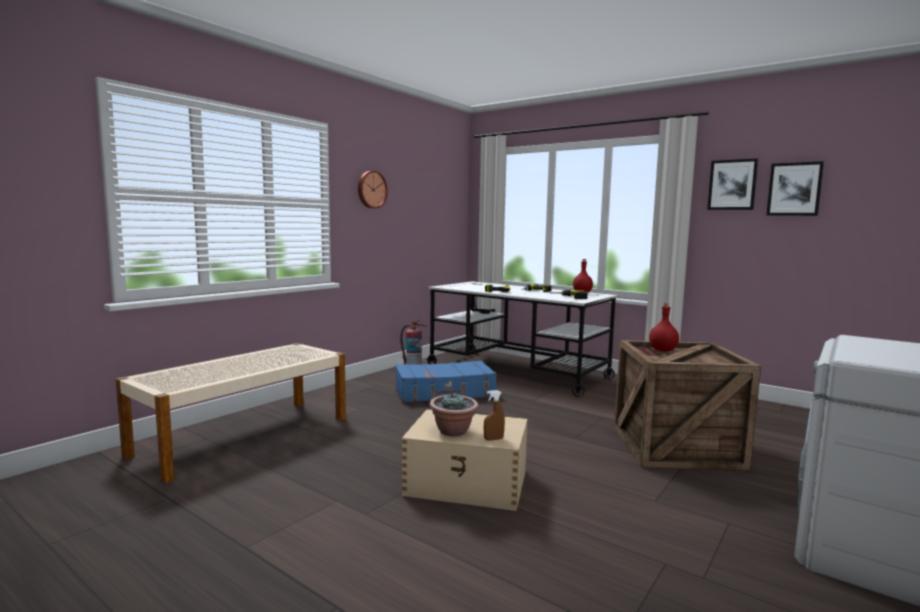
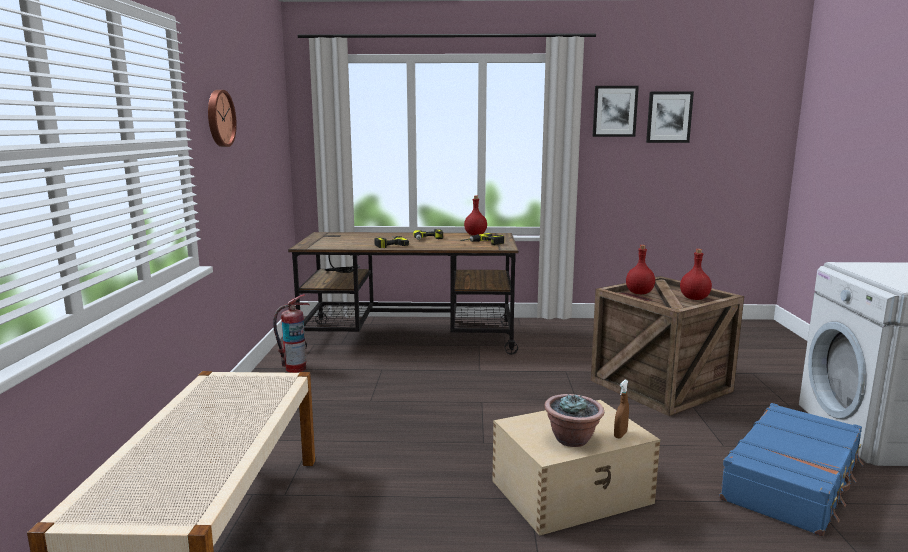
camera: 35 degrees left, 5 degrees up
blue suitcase [395,361,496,403] -> blue suitcase moved to [719,403,863,537]
white desk [427,281,619,397] -> brown desk [288,232,518,355]
none -> red bottle [680,249,712,300]

